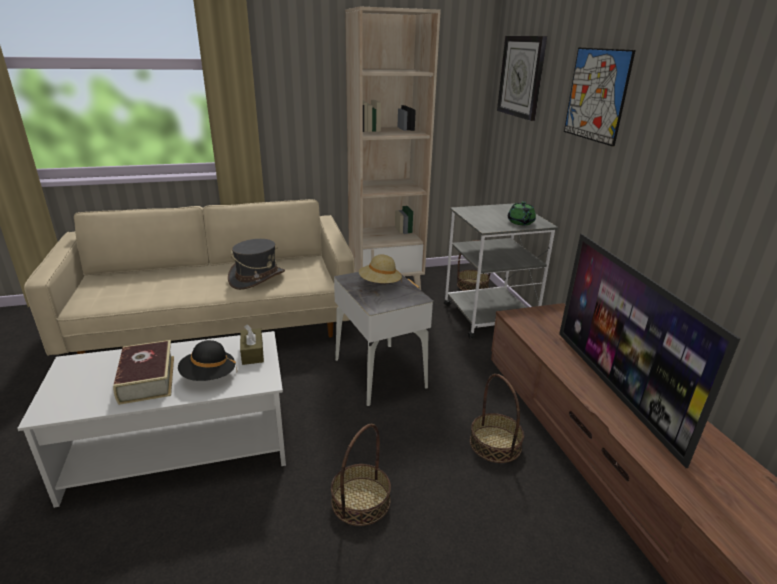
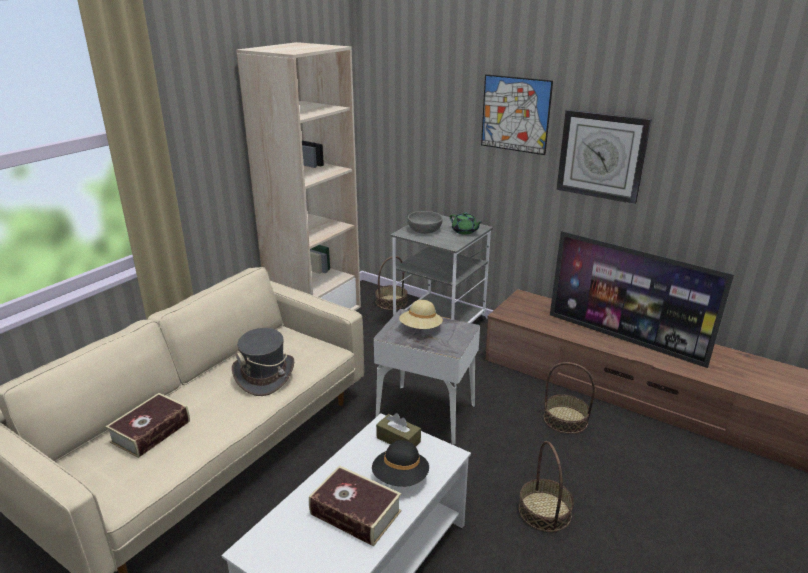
camera: 40 degrees left, 0 degrees up
wall clock [497,36,547,121] -> wall clock moved to [556,109,652,204]
none -> book [106,393,190,458]
none -> grey bowl [408,211,443,234]

